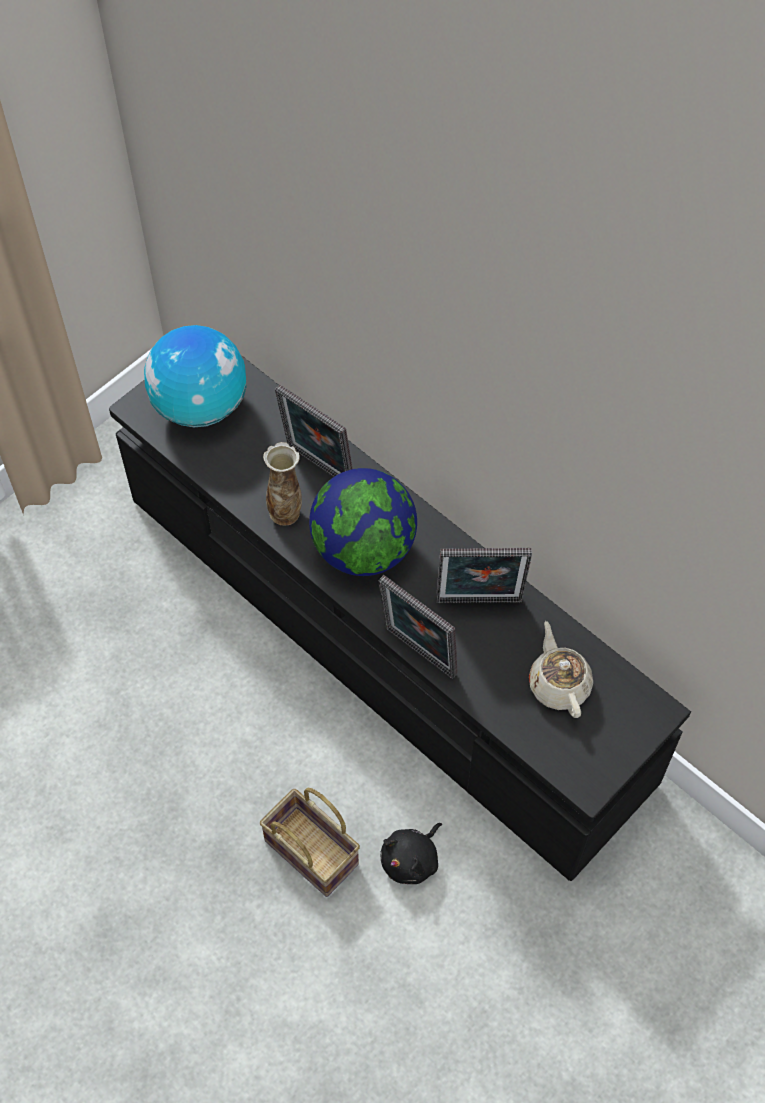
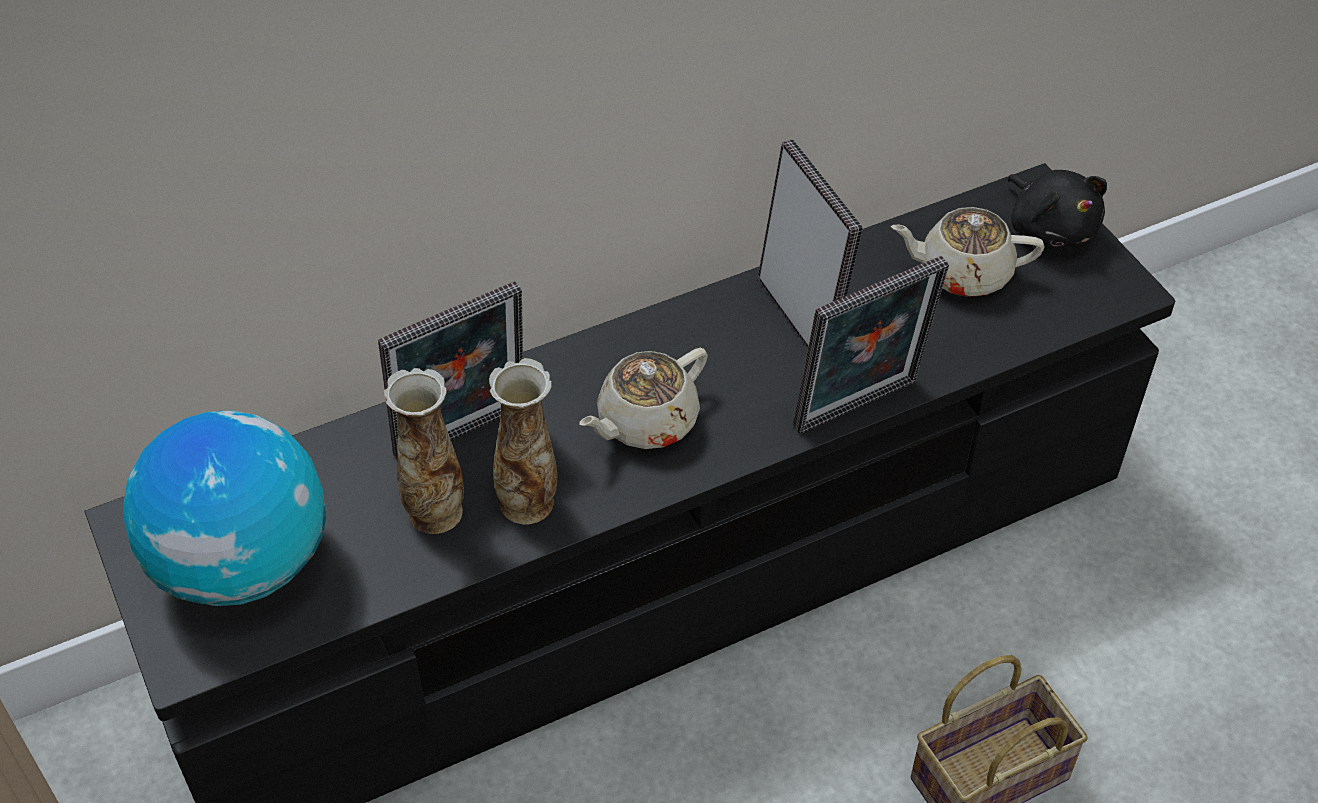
camera: 70 degrees left, 10 degrees down
globe [309,468,417,576] -> beige teapot [579,347,708,449]
black plush toy [380,823,442,884] -> black plush toy moved to [1007,170,1107,249]
picture frame [436,548,532,603] -> picture frame turned 45 degrees counterclockwise [758,140,863,348]
none -> vase [383,368,464,534]

